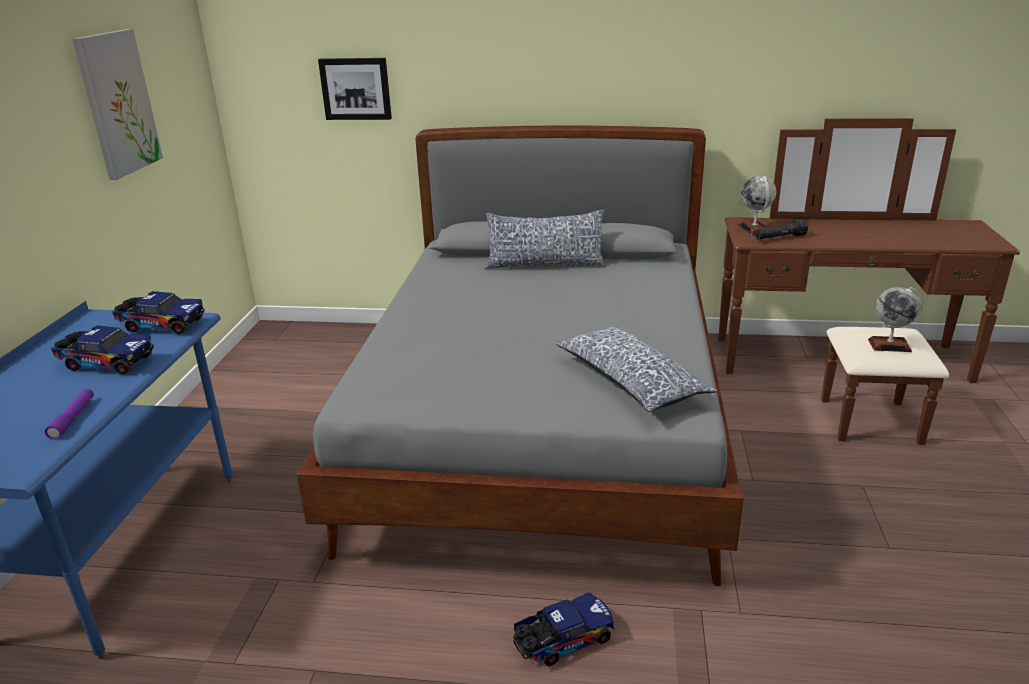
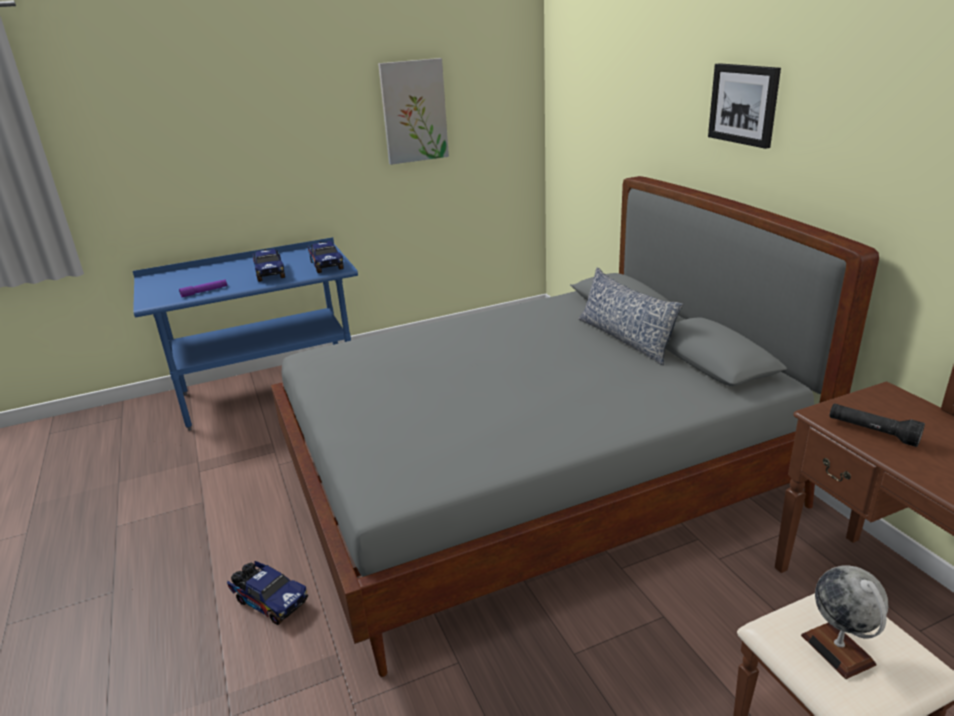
camera: 60 degrees right, 0 degrees up
picture [318,58,392,120] -> picture moved to [708,63,781,149]
pillow [555,325,717,412] -> none
globe [738,176,776,235] -> none

